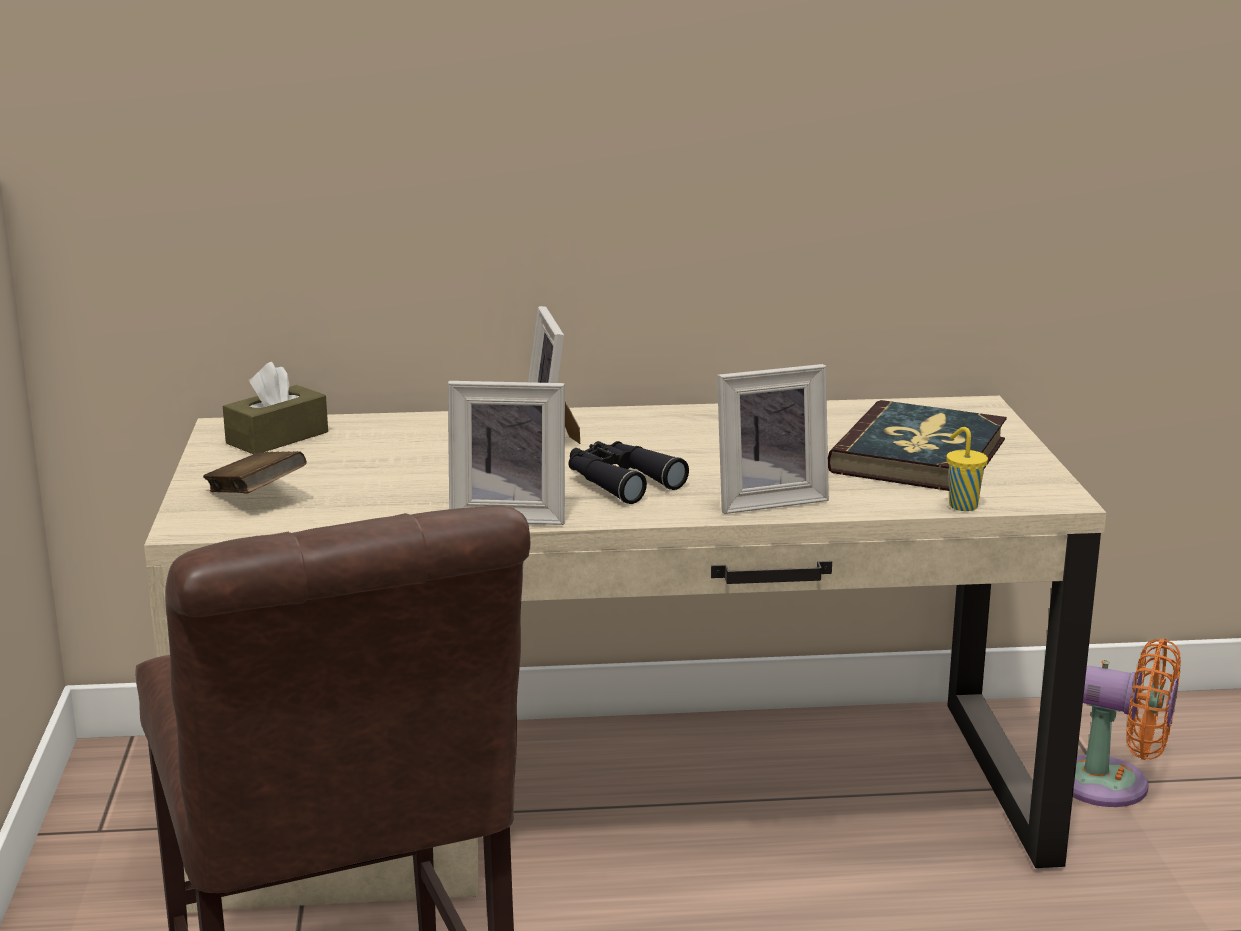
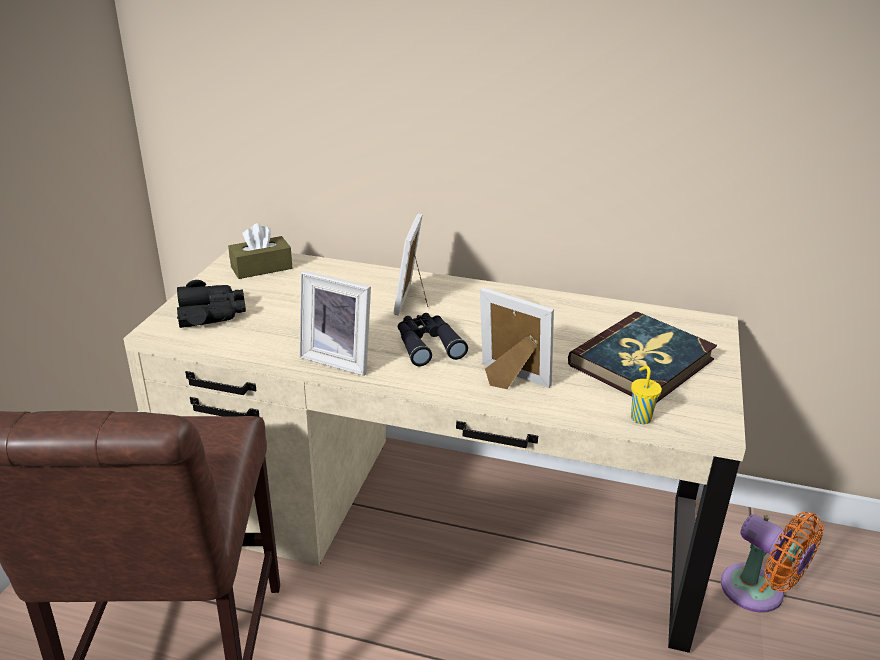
camera: 20 degrees right, 10 degrees up
brown book [203,451,307,494] -> black binoculars [177,280,246,328]
picture frame [717,364,829,514] -> picture frame turned 150 degrees counterclockwise [480,287,554,389]

